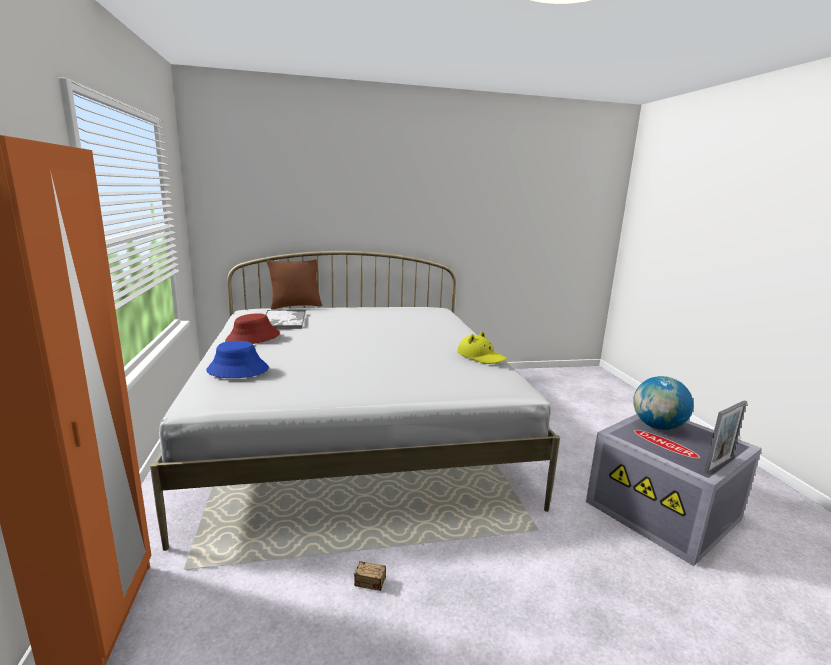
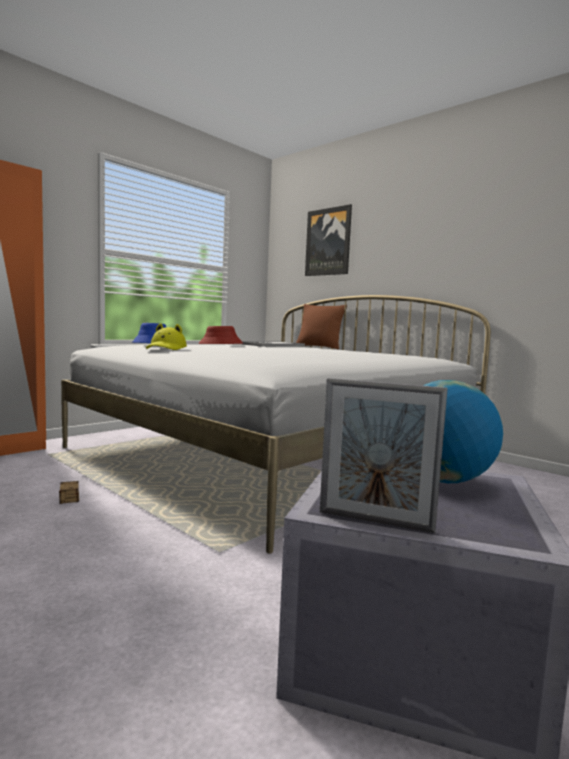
camera: 55 degrees right, 10 degrees down
yellow hat [457,331,507,364] -> yellow hat moved to [146,323,187,350]
none -> picture [305,204,352,276]

